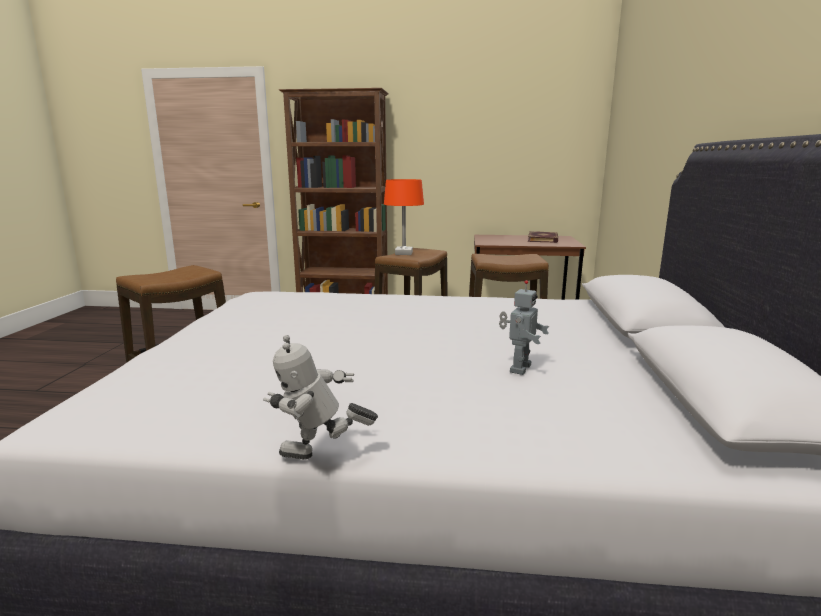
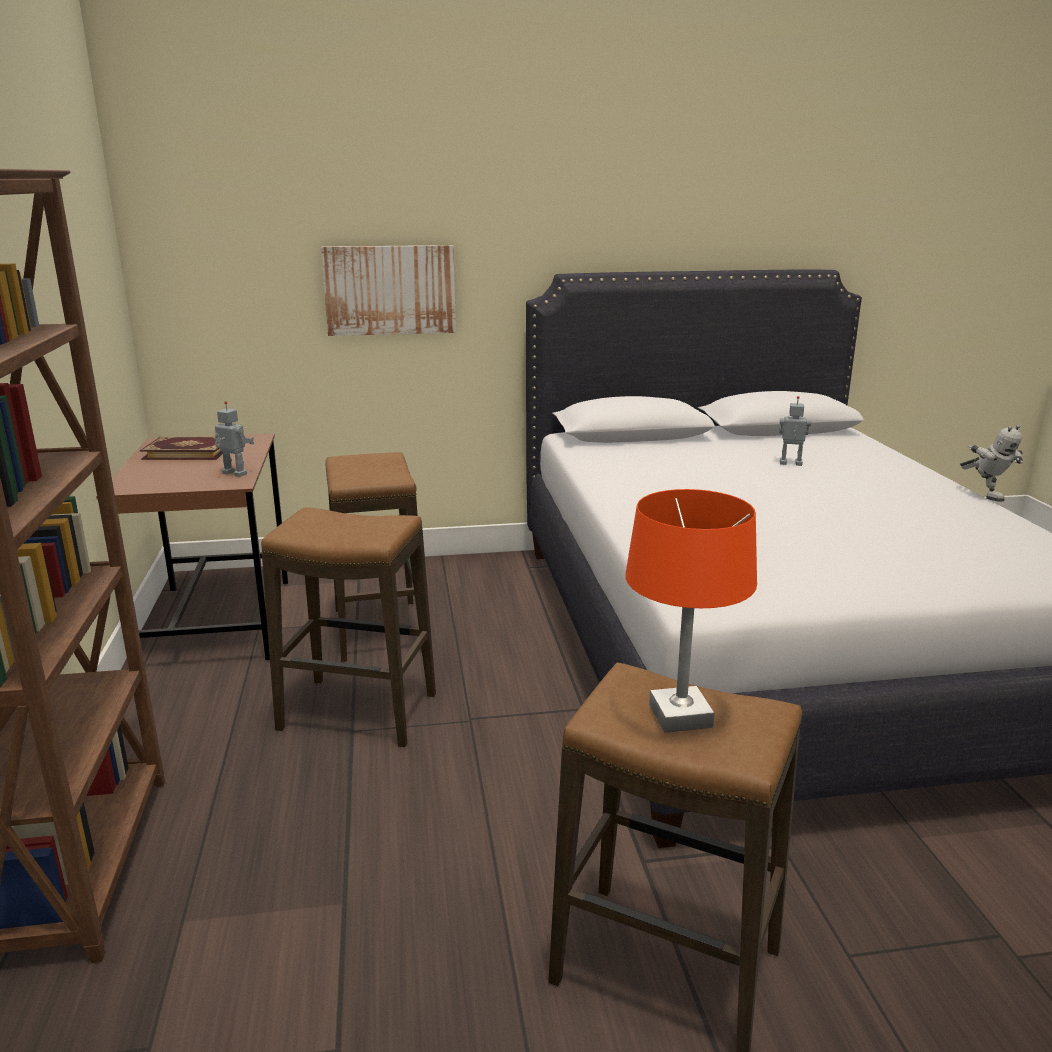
camera: 105 degrees left, 5 degrees up
orange table lamp [384,179,424,255] -> orange table lamp moved to [625,489,757,733]
none -> toy robot [214,401,254,477]
none -> picture [321,245,456,336]

